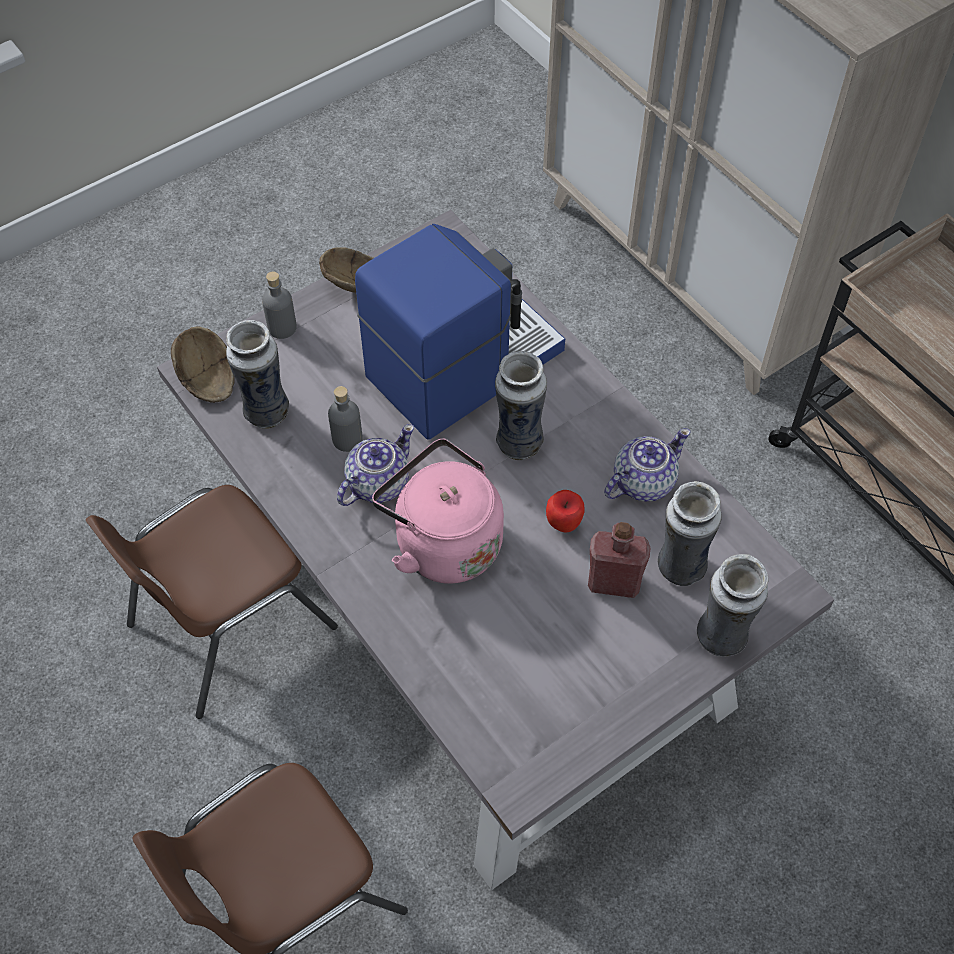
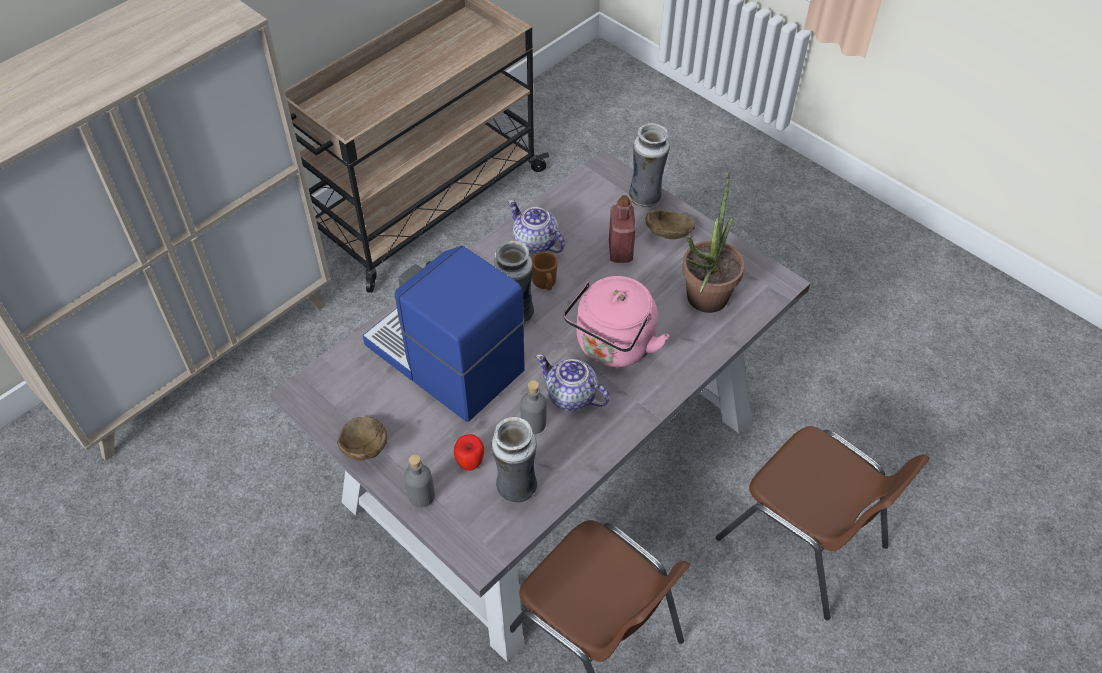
camera: 100 degrees left, 5 degrees down
brown bowl [171,326,235,403] -> brown bowl moved to [646,210,695,239]
apple [546,490,585,532] -> apple moved to [454,434,484,471]
vase [658,481,722,586] -> none
none -> brown mug [531,252,558,291]
none -> potted plant [682,172,745,313]

